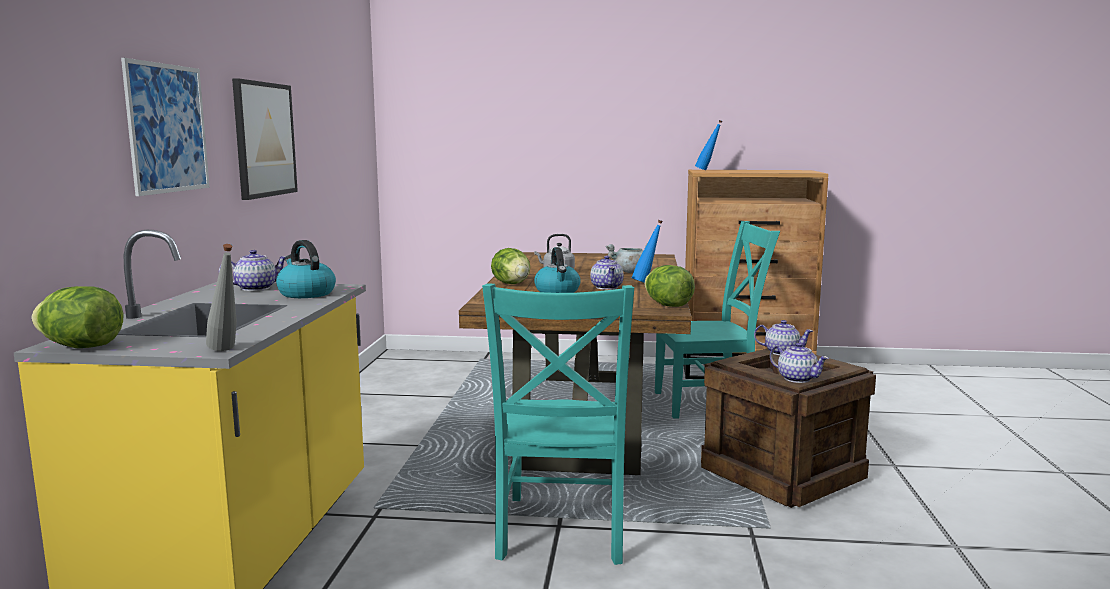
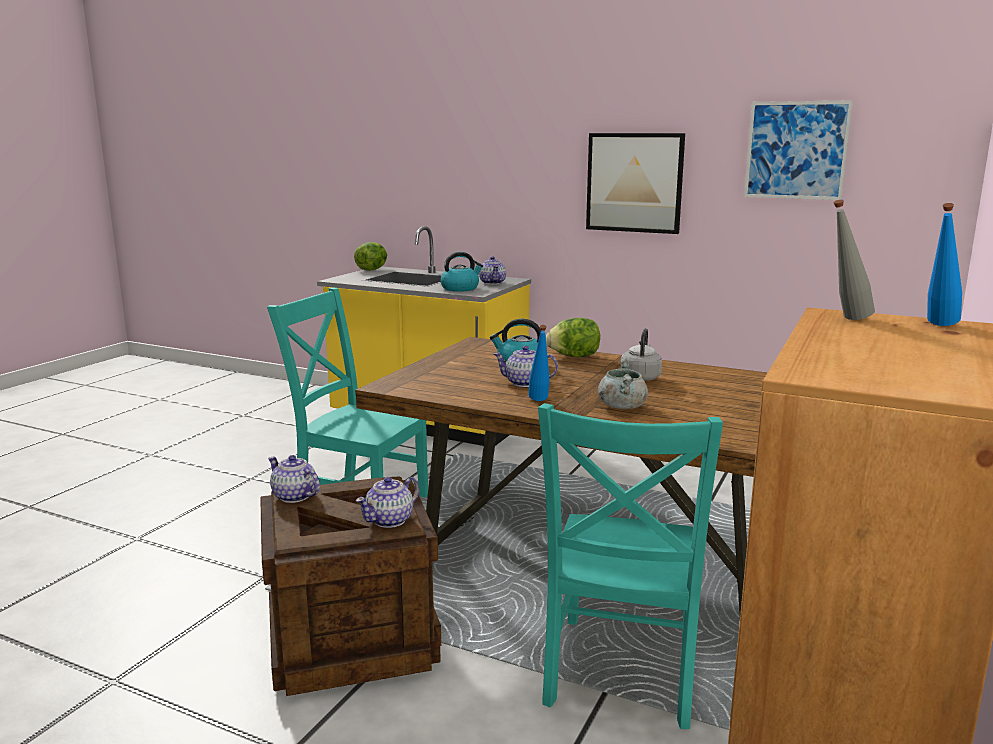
camera: 110 degrees right, 5 degrees up
picture [121,58,210,196] -> picture moved to [744,100,853,200]
grey bottle [206,244,237,351] -> grey bottle moved to [834,200,875,320]
lettuce [644,265,695,307] -> none
teapot [770,342,829,383] -> teapot turned 60 degrees clockwise [268,455,320,503]

